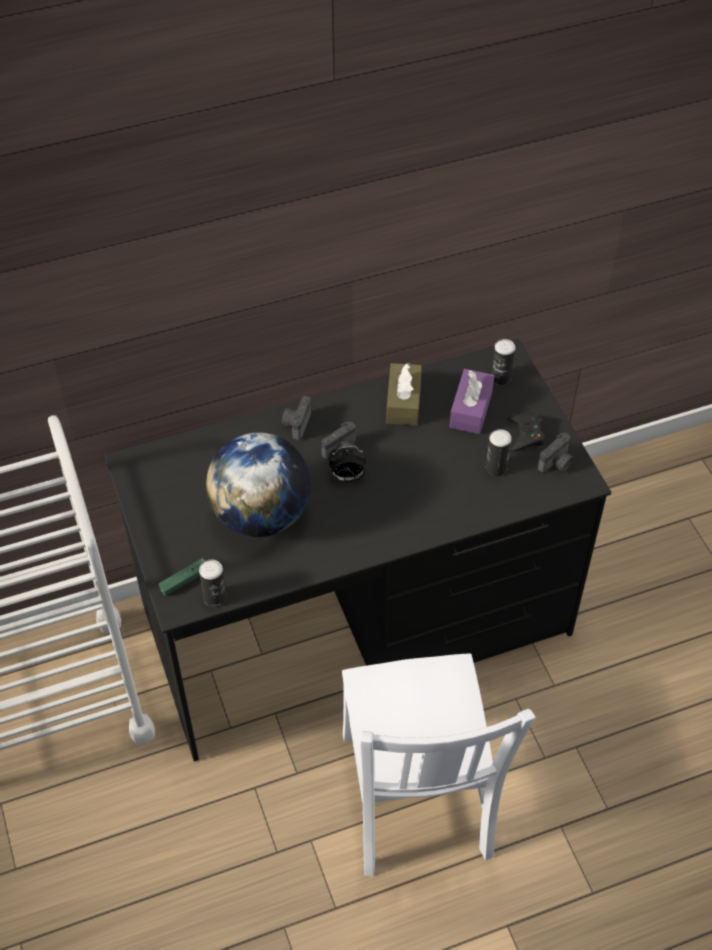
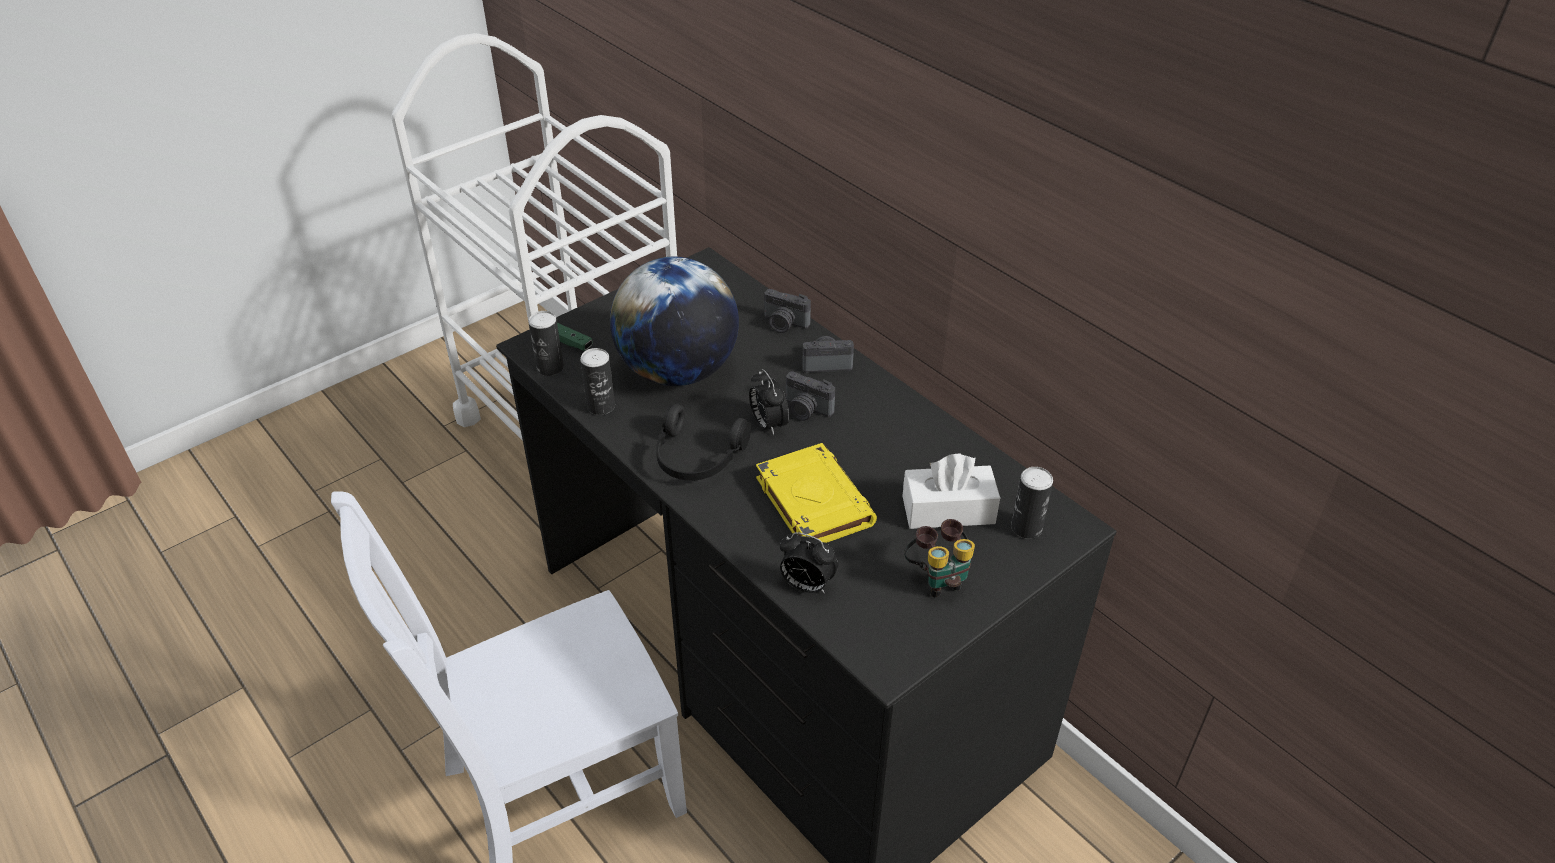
camera: 70 degrees right, 10 degrees down
brown tissue box [386,363,422,425] -> none
purple tissue box [450,369,495,434] -> white tissue box [903,453,1000,529]
can [486,429,512,476] -> can moved to [580,348,615,415]
black game controller [508,413,545,451] -> binoculars [904,519,975,597]
camera [538,433,574,473] -> camera moved to [764,289,811,333]
none -> black headphones [656,403,751,481]
none -> yellow book [756,443,877,543]
none -> alarm clock [780,532,838,594]

